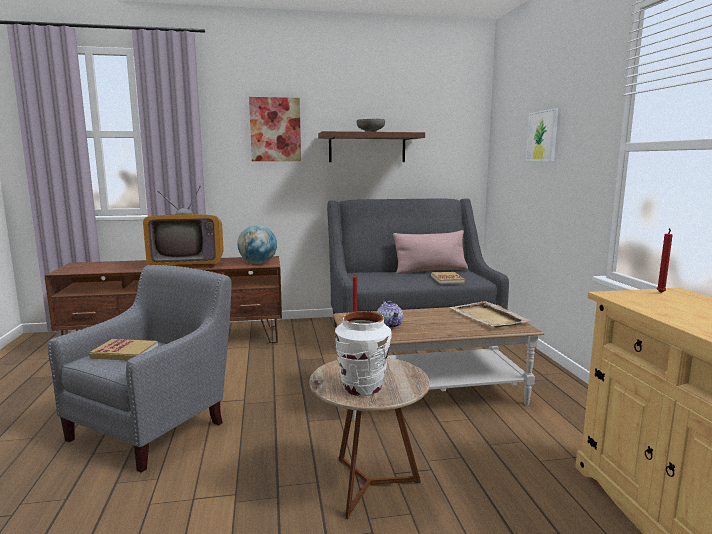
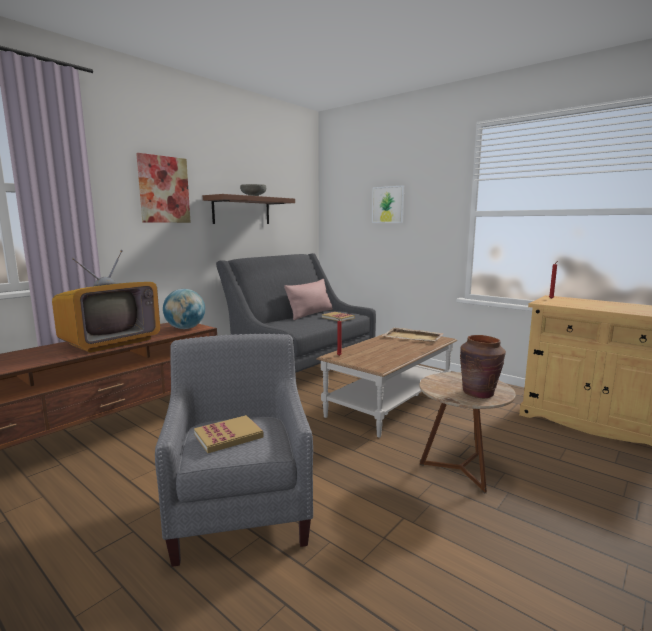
camera: 40 degrees left, 0 degrees up
white vase [335,311,391,396] -> brown vase [460,335,506,398]
teapot [377,300,403,328] -> none

